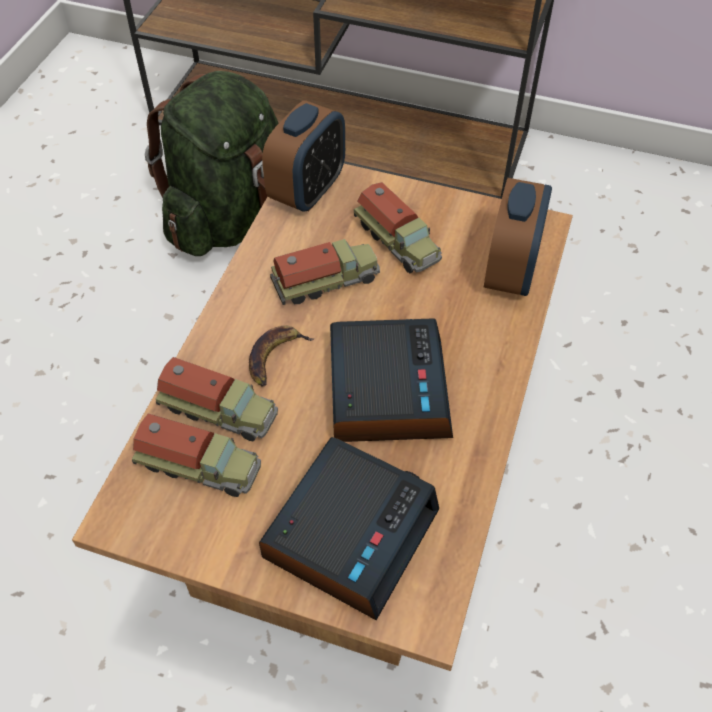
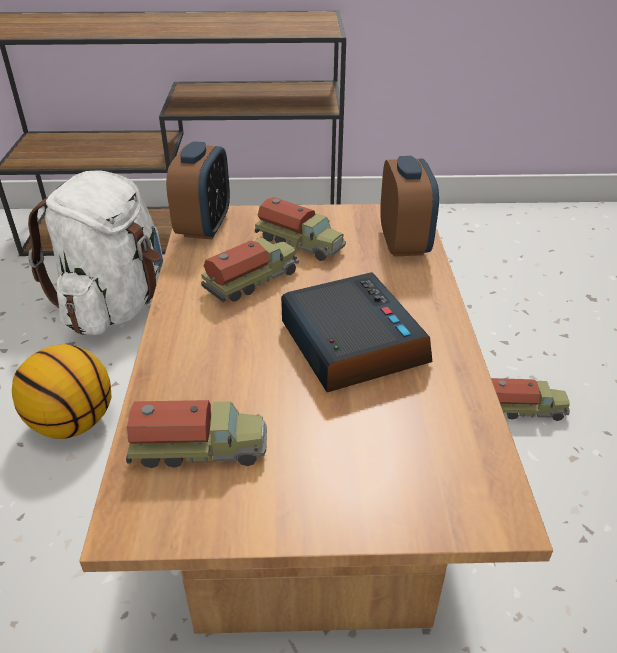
camera: 20 degrees left, 15 degrees down
green backpack [145,71,278,256] -> white backpack [28,171,163,335]
toy truck [156,357,278,442] -> toy truck moved to [491,378,570,421]
banana [249,325,315,386] -> none
alarm clock [259,437,439,620] -> none
none -> basketball [12,344,111,439]

